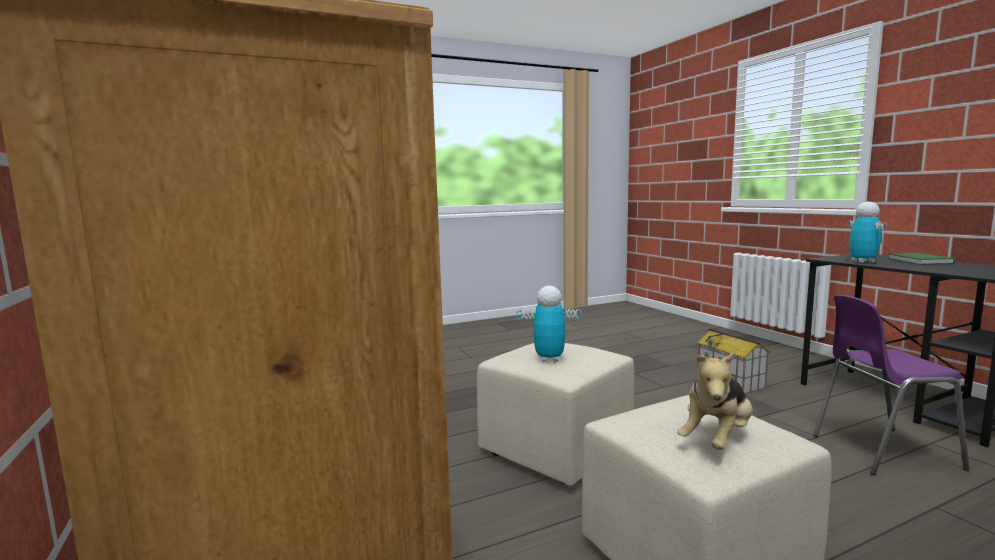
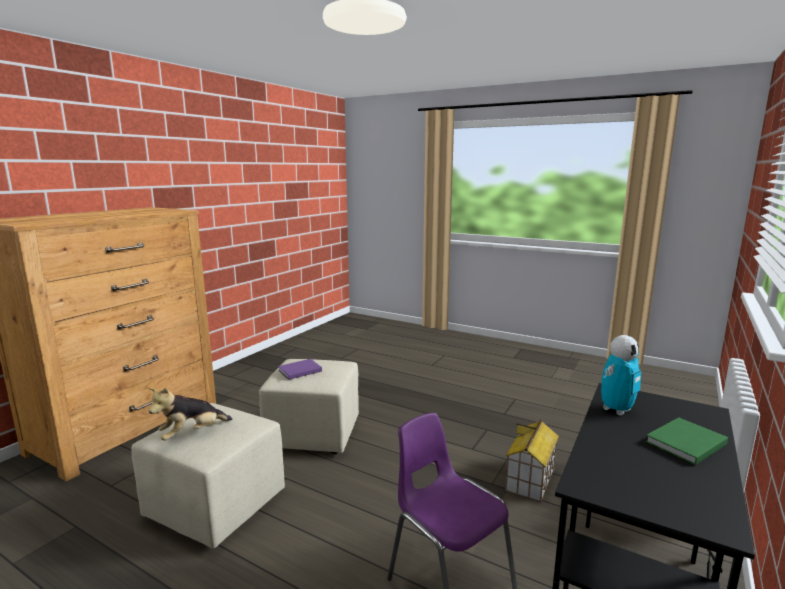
camera: 55 degrees right, 5 degrees up
toy robot [516,286,582,362] -> purple book [278,359,322,380]
plush toy [677,351,753,450] -> plush toy turned 45 degrees counterclockwise [148,388,232,441]

